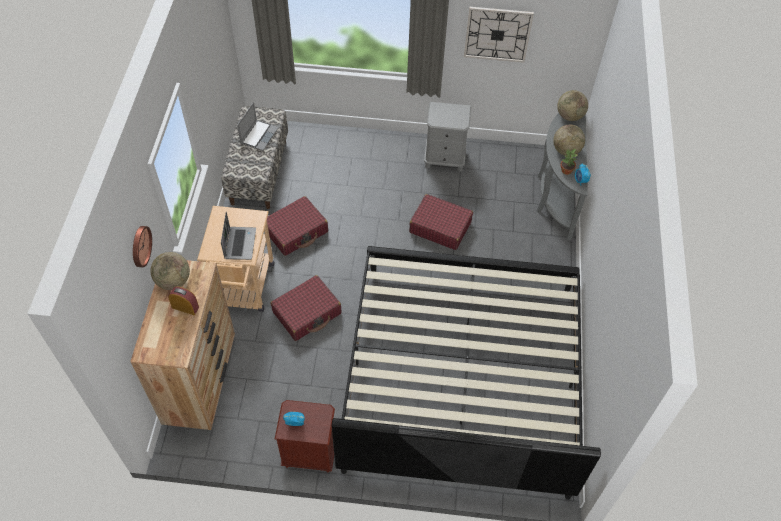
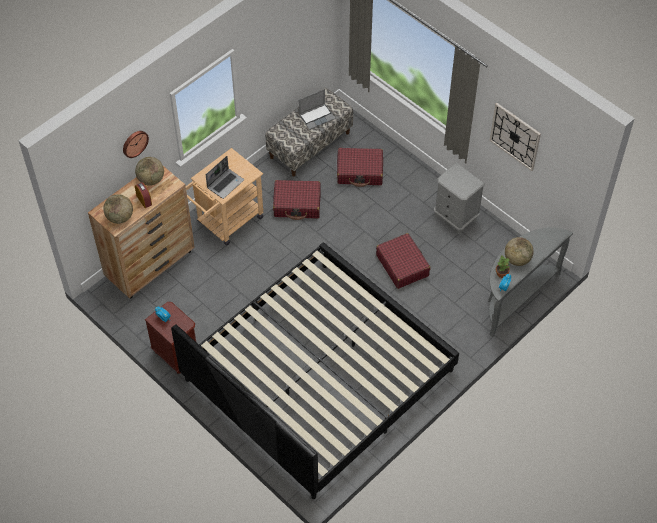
camera: 40 degrees right, 0 degrees up
red suitcase [271,275,341,341] -> red suitcase moved to [337,148,383,187]
globe [557,90,588,121] -> globe moved to [103,194,133,224]

